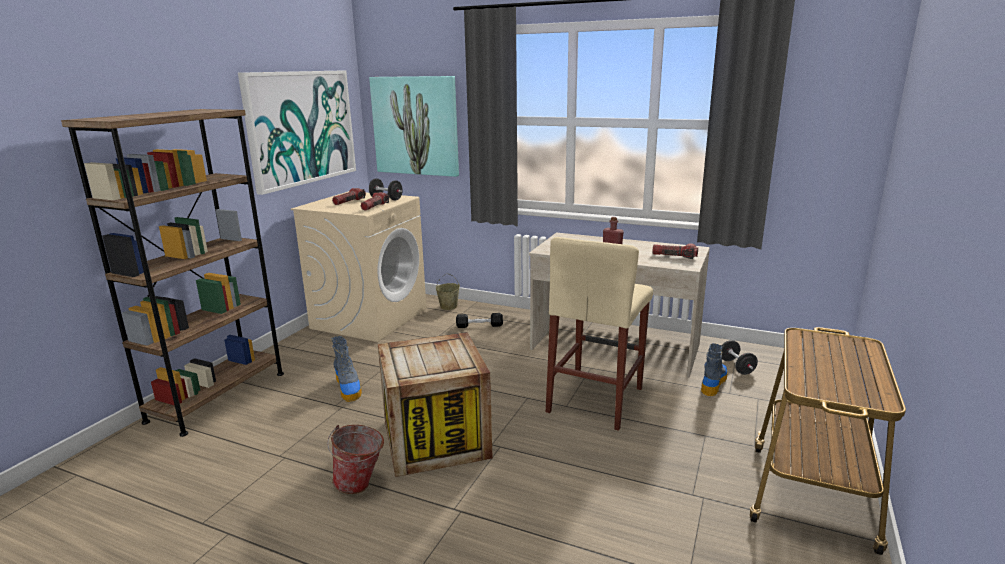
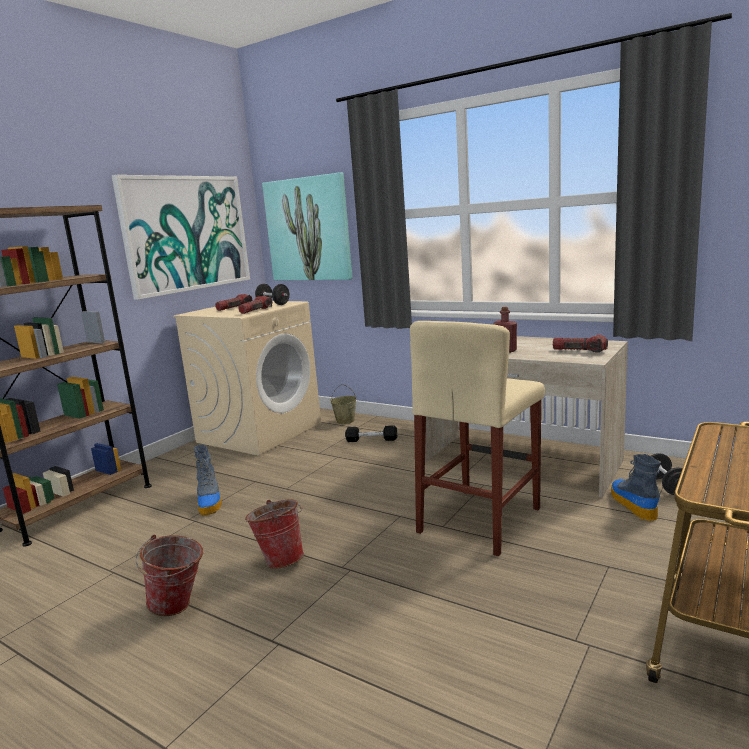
camera: 10 degrees right, 5 degrees down
crate [378,332,492,477] -> bucket [245,499,304,569]
boot [701,343,728,396] -> boot turned 45 degrees counterclockwise [611,454,661,521]

